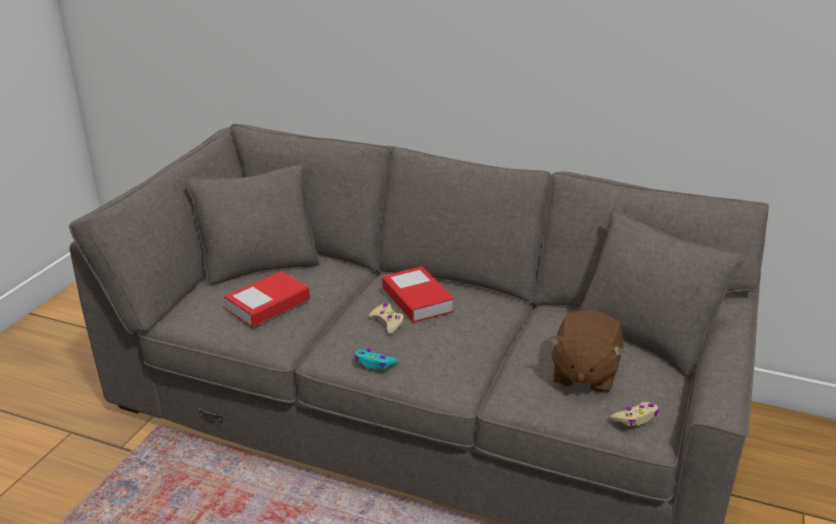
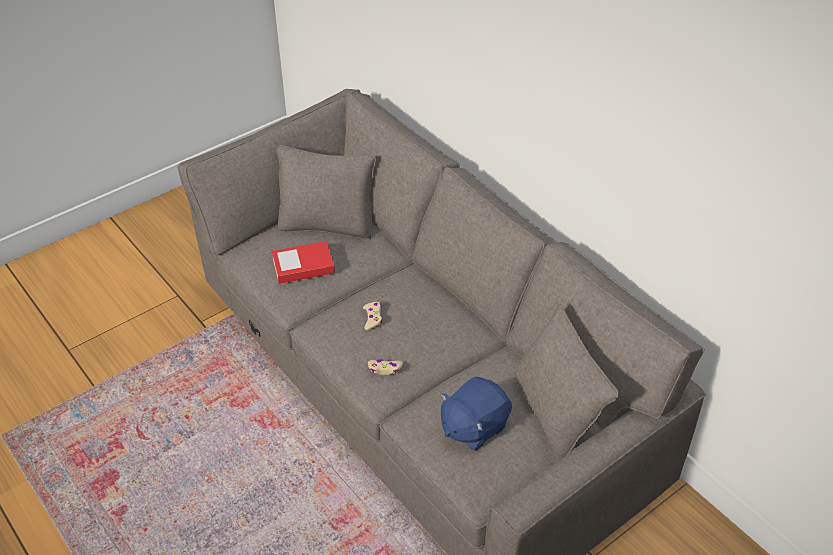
camera: 30 degrees right, 15 degrees up
turquoise game controller [354,349,398,369] -> none
book [382,266,454,323] -> none
brown plush toy [549,310,625,393] -> blue plush toy [440,377,512,451]
beige game controller [610,402,659,426] -> beige game controller moved to [368,360,403,375]

